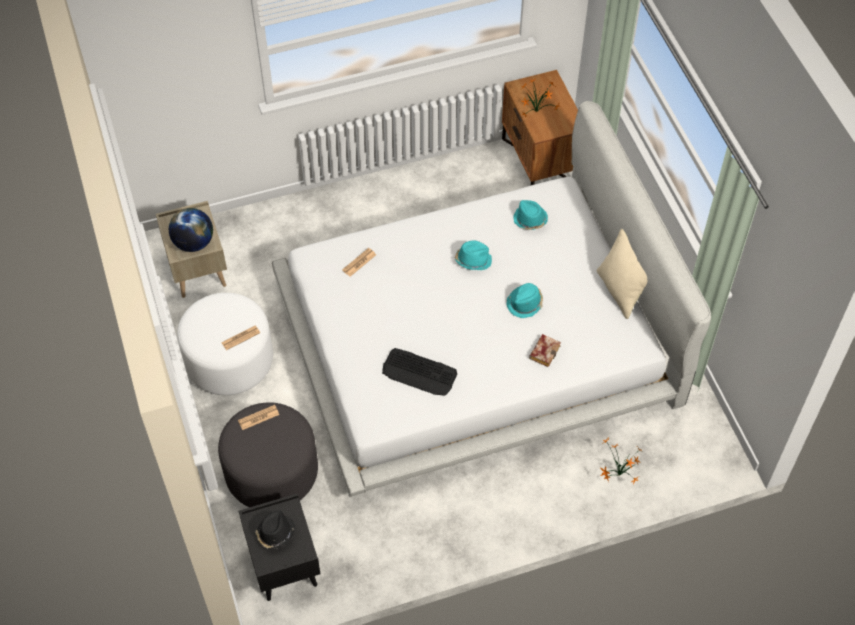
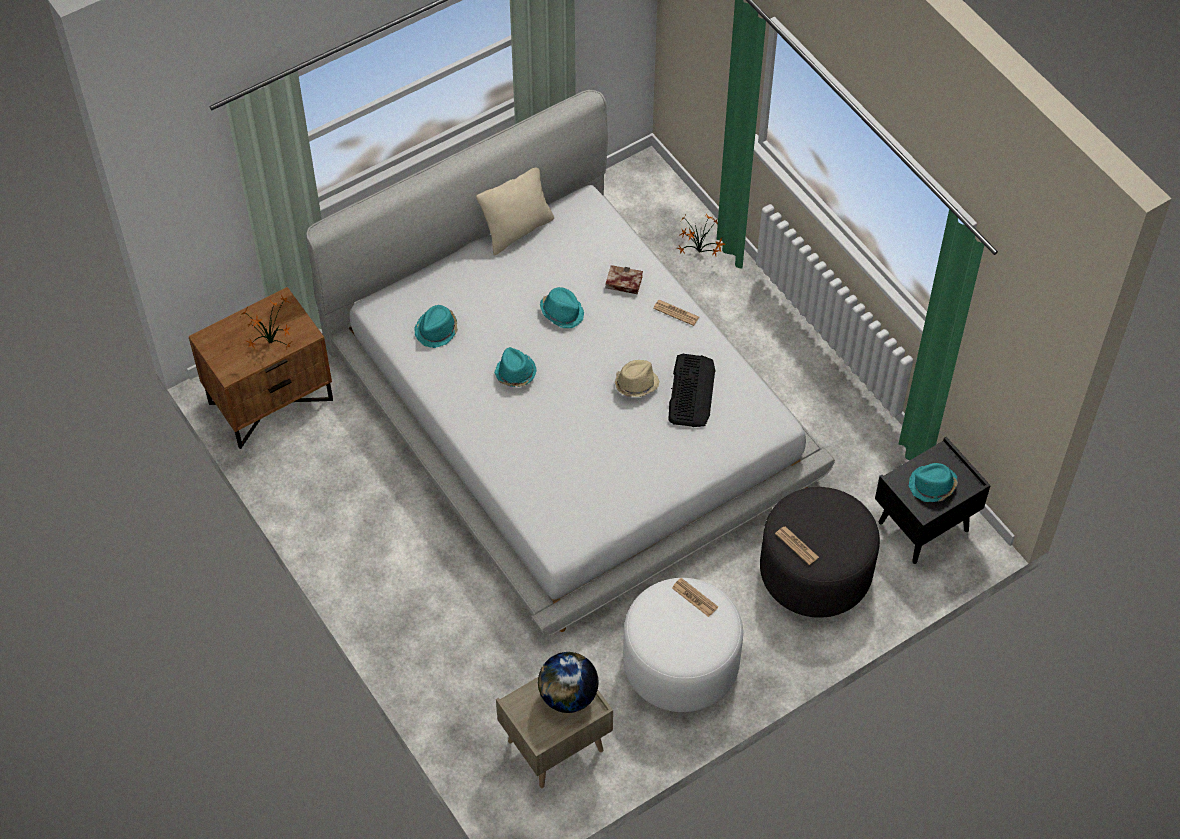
camera: 105 degrees left, 0 degrees up
black hat [255,511,295,549] -> turquoise hat [908,463,958,502]
newspaper [342,248,376,277] -> newspaper moved to [653,300,699,326]
none -> beige hat [615,360,659,397]

